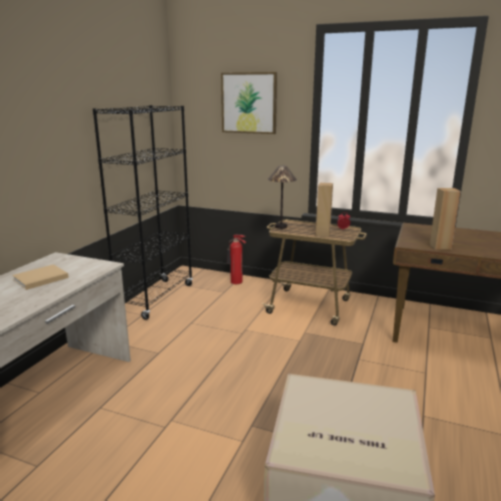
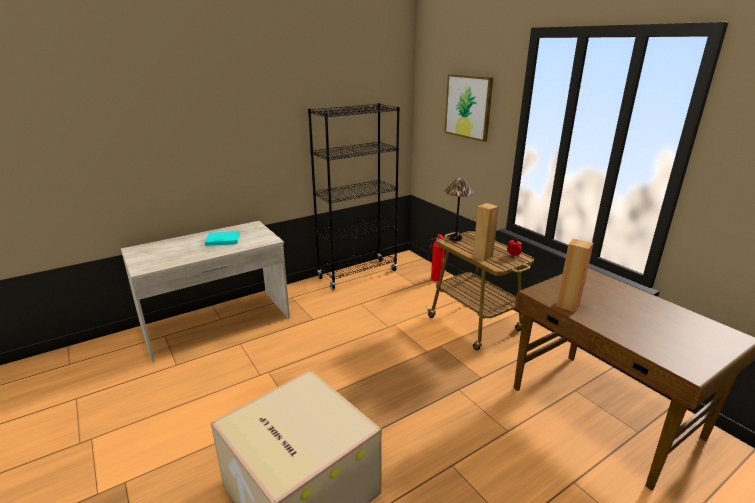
camera: 35 degrees right, 5 degrees up
beige book [12,264,69,290] -> turquoise book [205,231,240,246]

